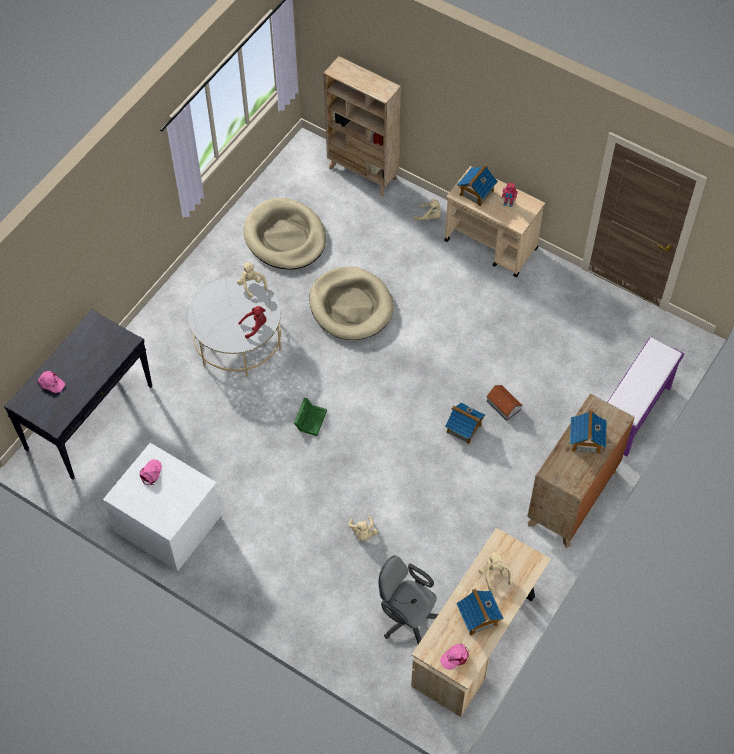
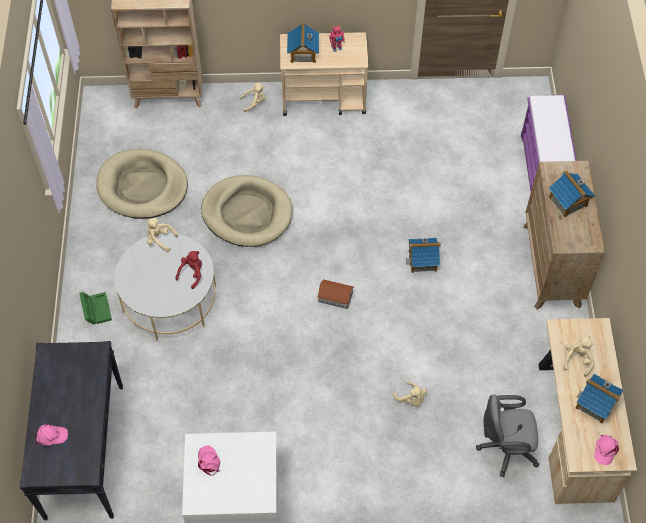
camera: 35 degrees left, 0 degrees up
green storage box [294,398,327,436] -> green storage box moved to [79,292,112,325]
beige plush toy [478,550,512,591] -> beige plush toy turned 75 degrees clockwise [563,336,594,377]
toy house [486,385,523,421] -> toy house moved to [318,279,354,309]

